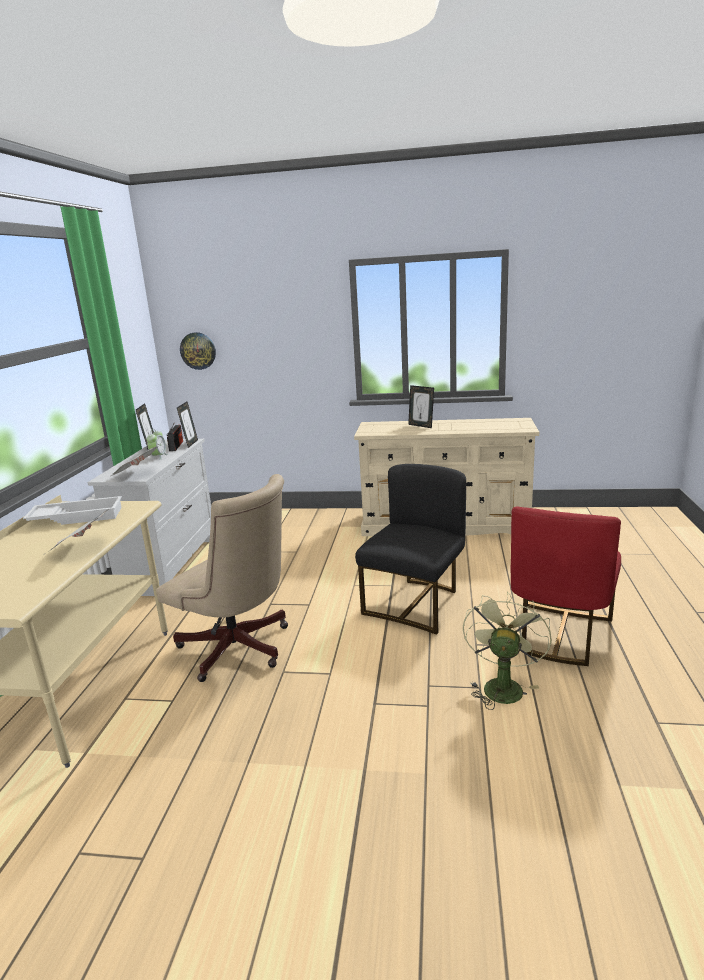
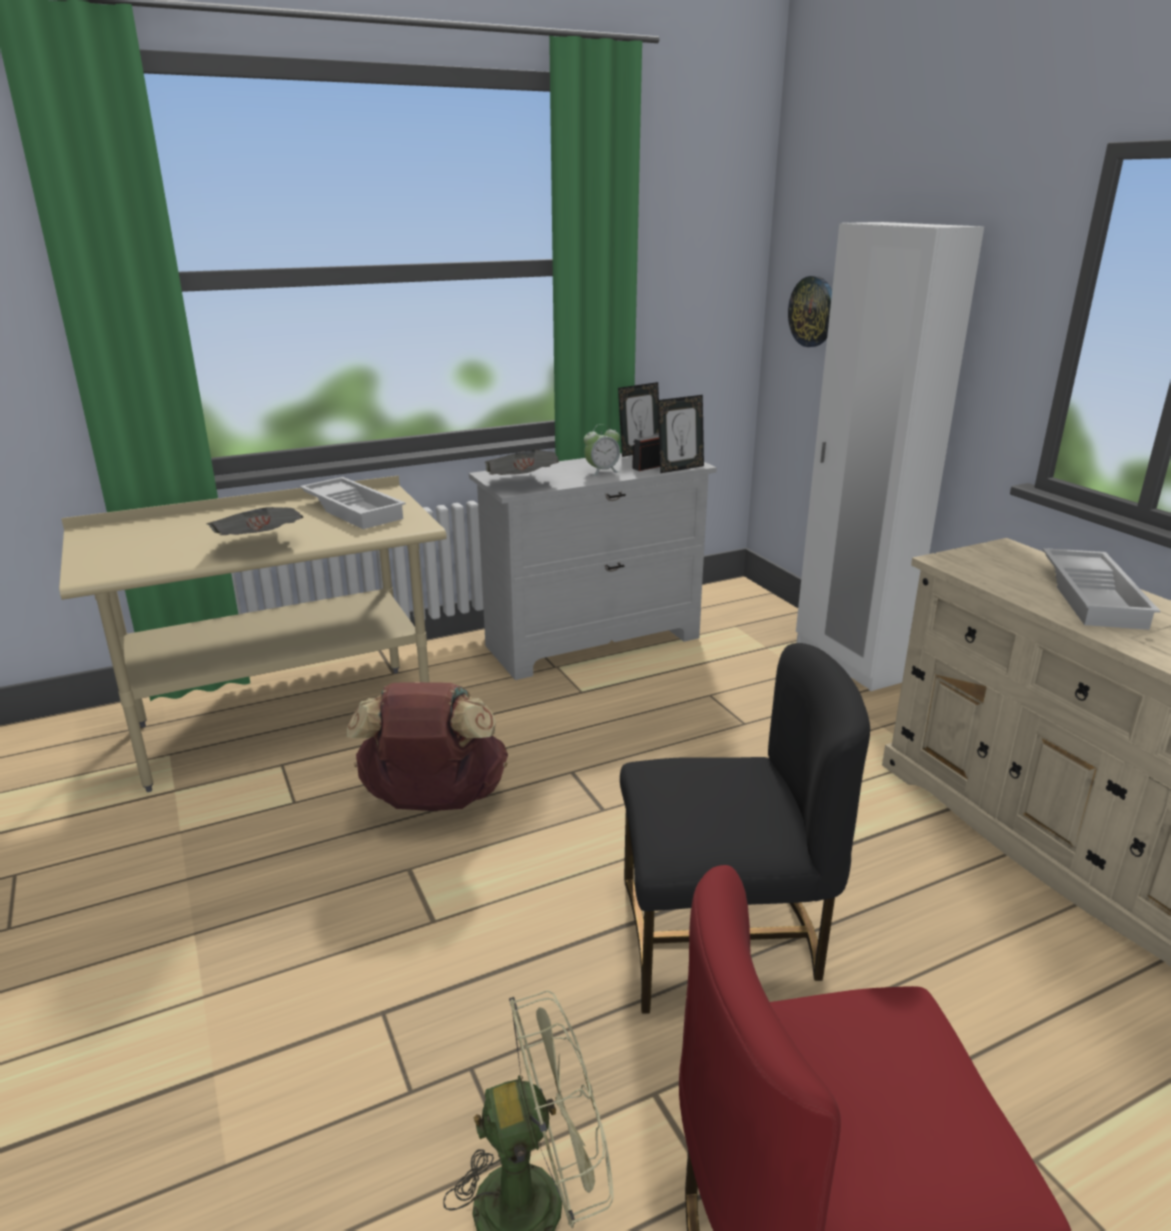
camera: 55 degrees right, 5 degrees up
beige office chair [156,474,288,682] -> brown backpack [347,682,508,811]
picture frame [408,385,434,428] -> white tray [1043,548,1160,630]
none -> white wardrobe [796,222,984,691]

